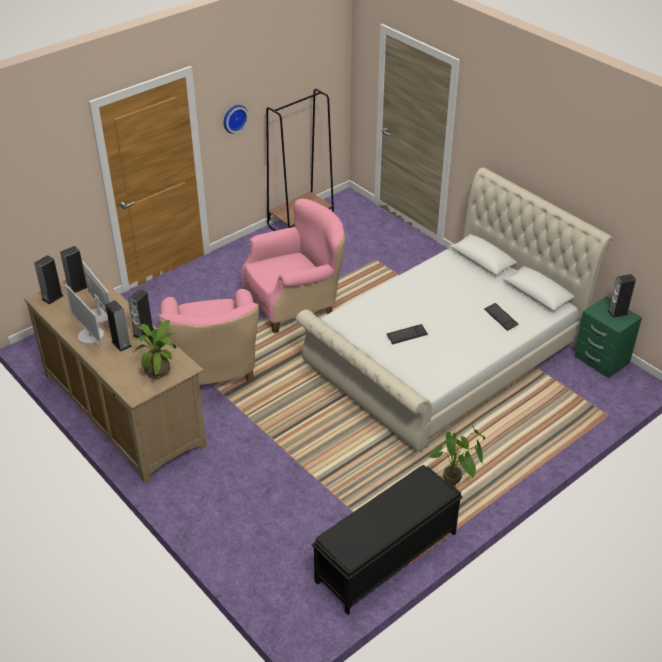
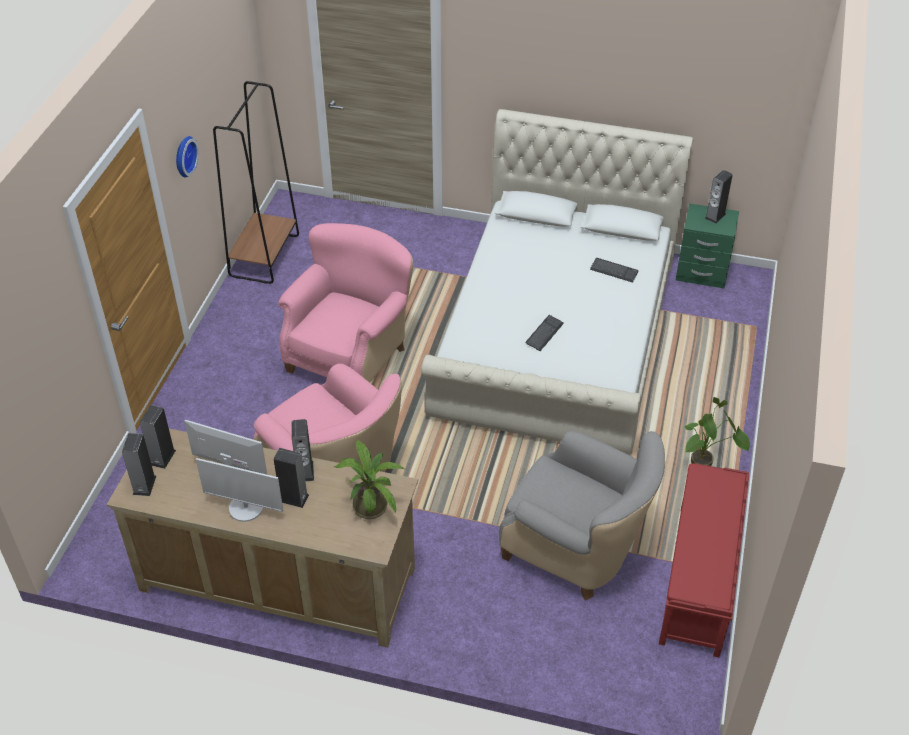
camera: 35 degrees left, 5 degrees up
black bench [312,465,462,615] -> red bench [659,463,749,658]
none -> grey armchair [499,431,665,601]

